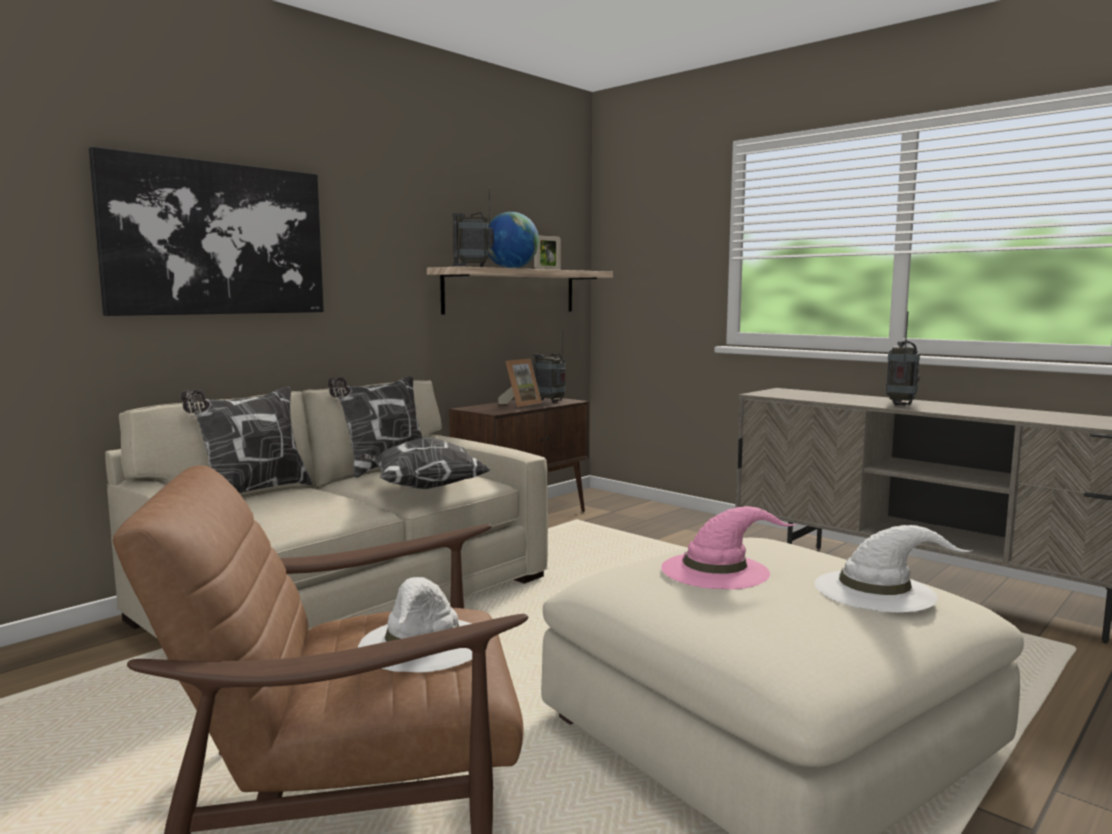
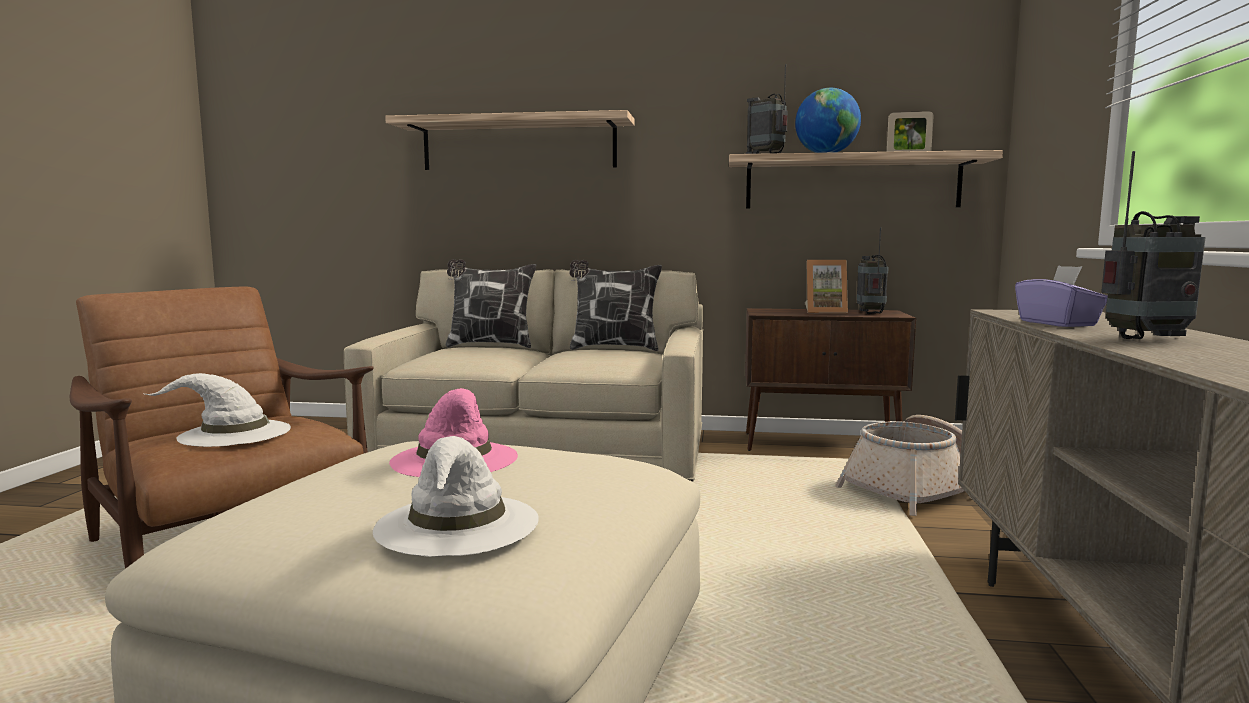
camera: 55 degrees right, 0 degrees up
picture [89,147,324,316] -> shelf [385,110,634,170]
pillow [360,437,491,489] -> none
none -> basket [835,415,972,516]
none -> purple tissue box [1015,266,1108,327]

